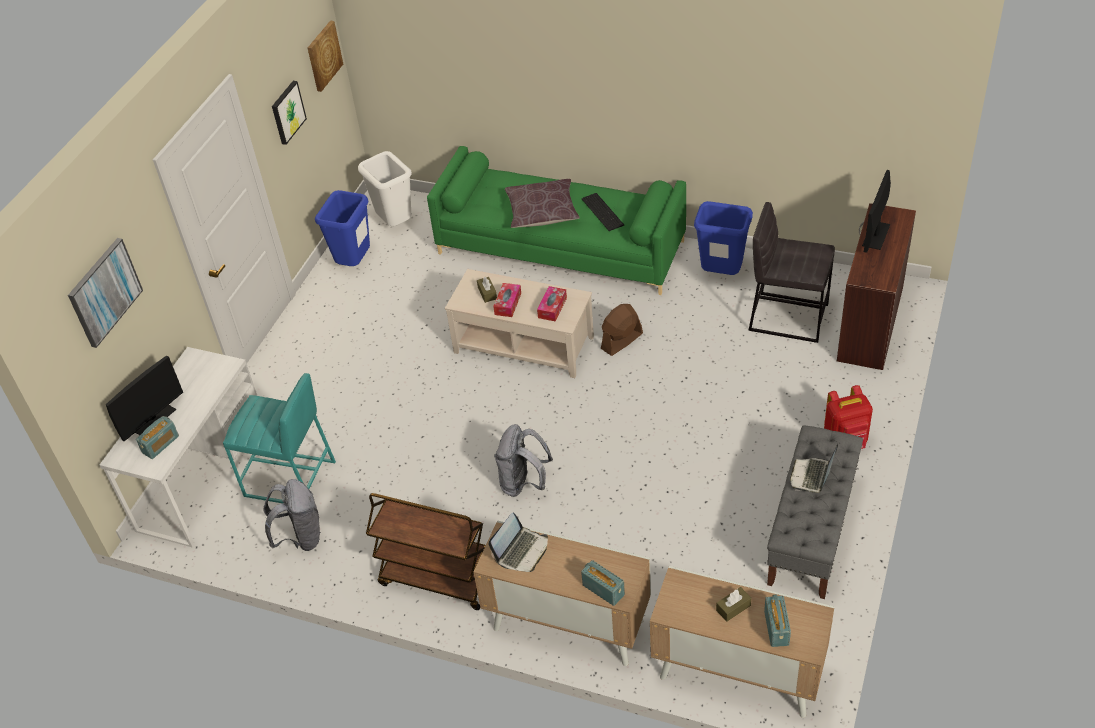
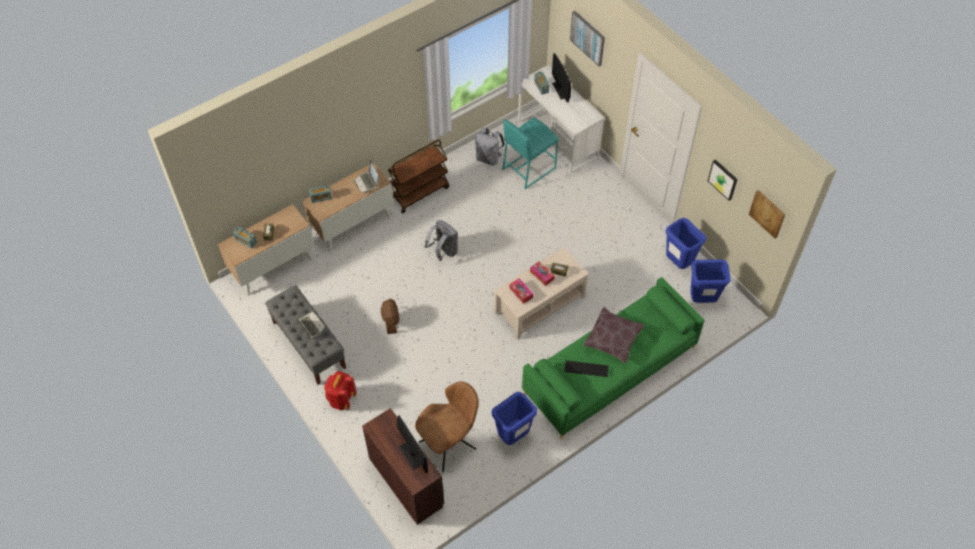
camera: 120 degrees right, 10 degrees up
white trash can [358,151,412,226] -> blue trash can [690,259,731,303]
brown fan [601,304,643,356] -> brown fan moved to [381,299,399,334]
grey stool [748,202,835,343] -> brown chair [415,381,479,472]

